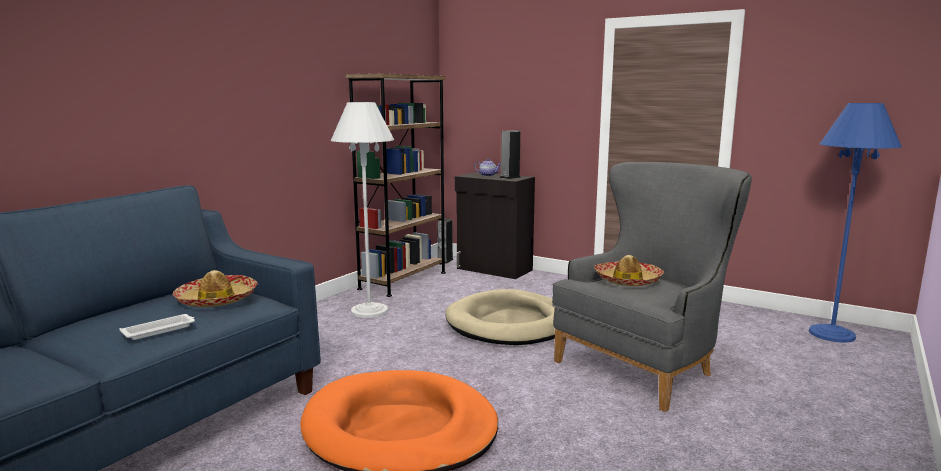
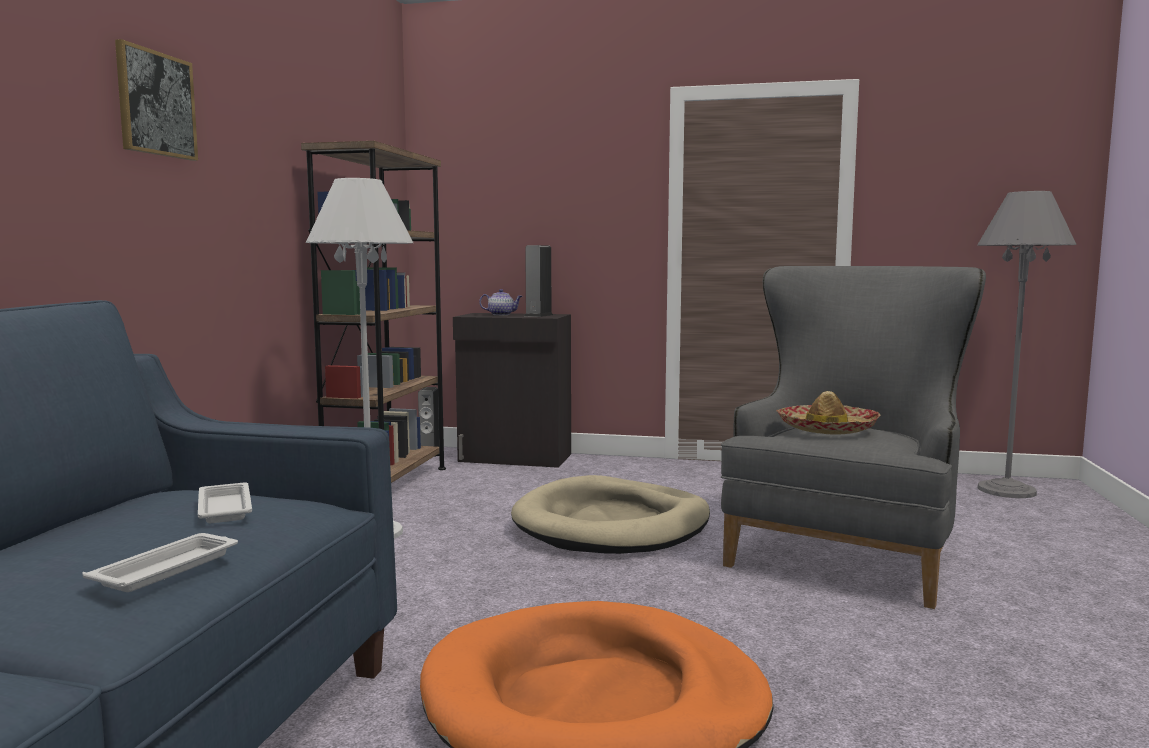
camera: 20 degrees left, 5 degrees down
hat [173,270,258,307] -> white tray [198,483,252,523]
blue floor lamp [809,103,902,343] -> grey floor lamp [977,191,1077,498]
none -> picture [115,39,198,161]

